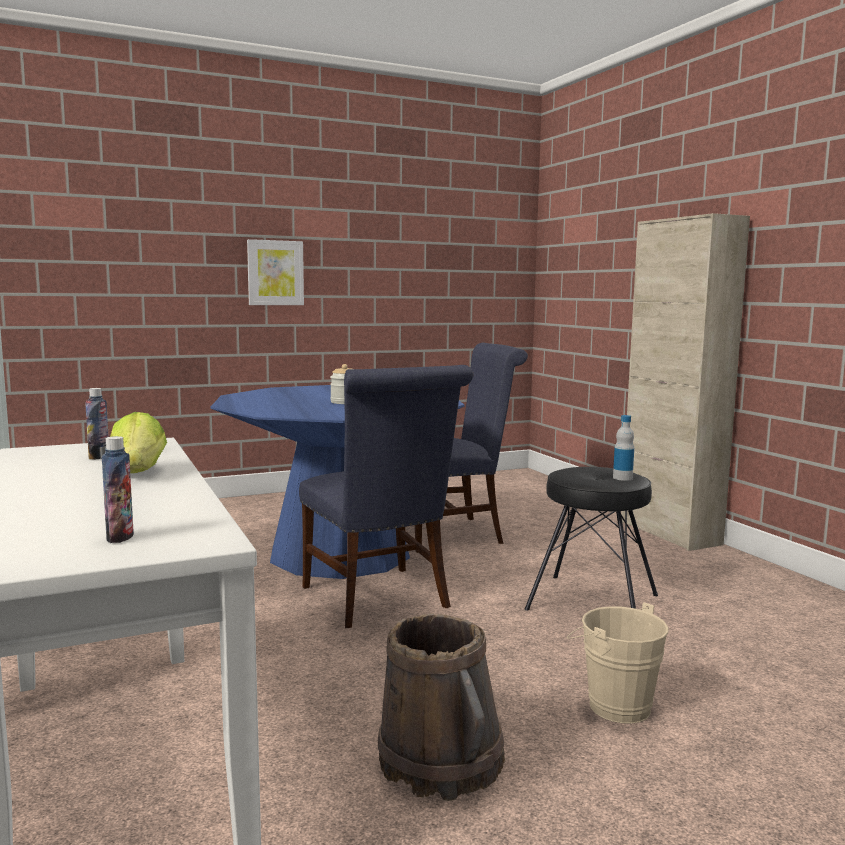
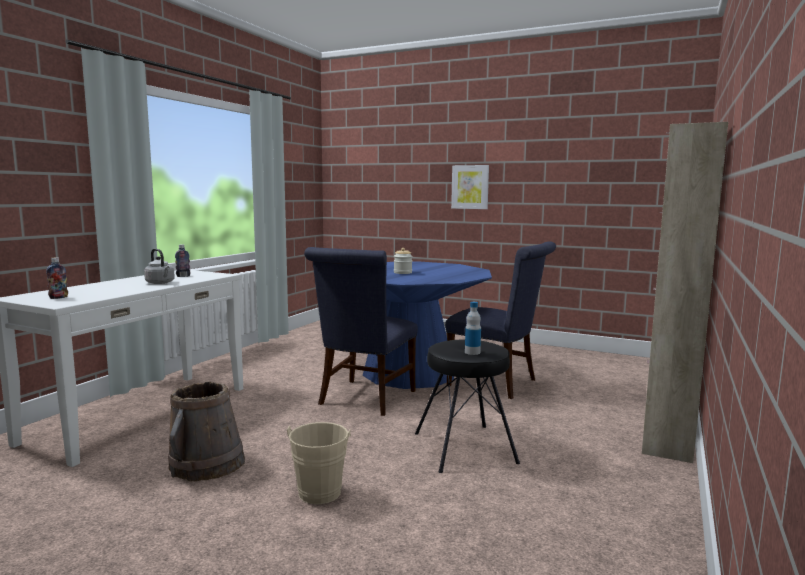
camera: 50 degrees right, 0 degrees up
lettuce [110,412,167,473] -> grey kettle [144,249,175,284]

